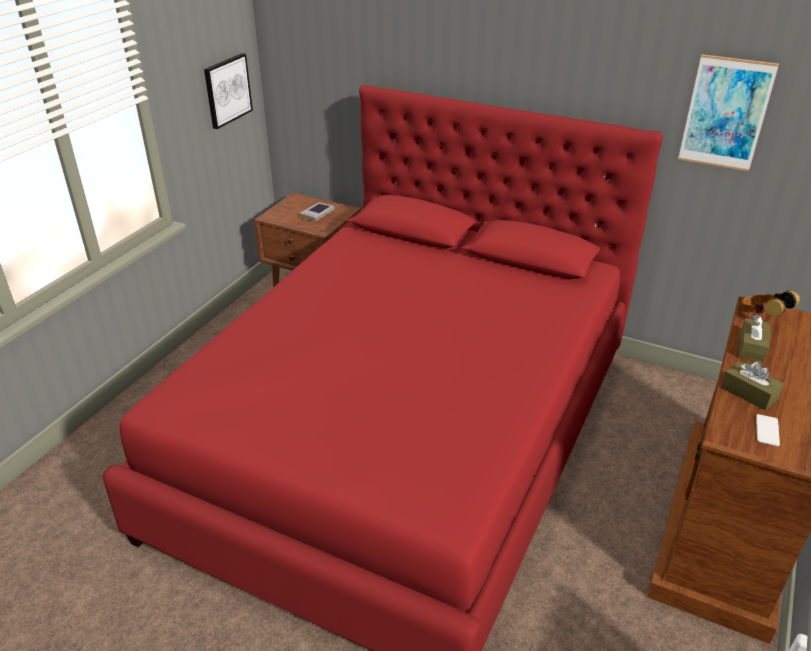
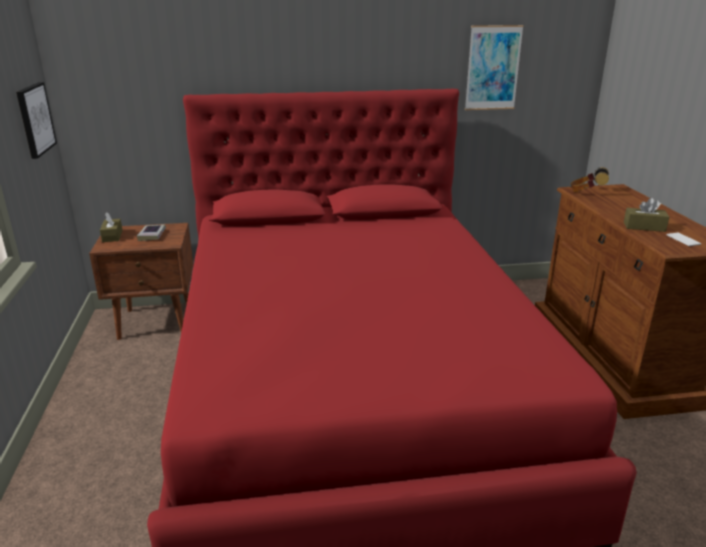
camera: 35 degrees left, 10 degrees down
brown tissue box [738,315,770,363] -> brown tissue box moved to [100,212,123,242]

